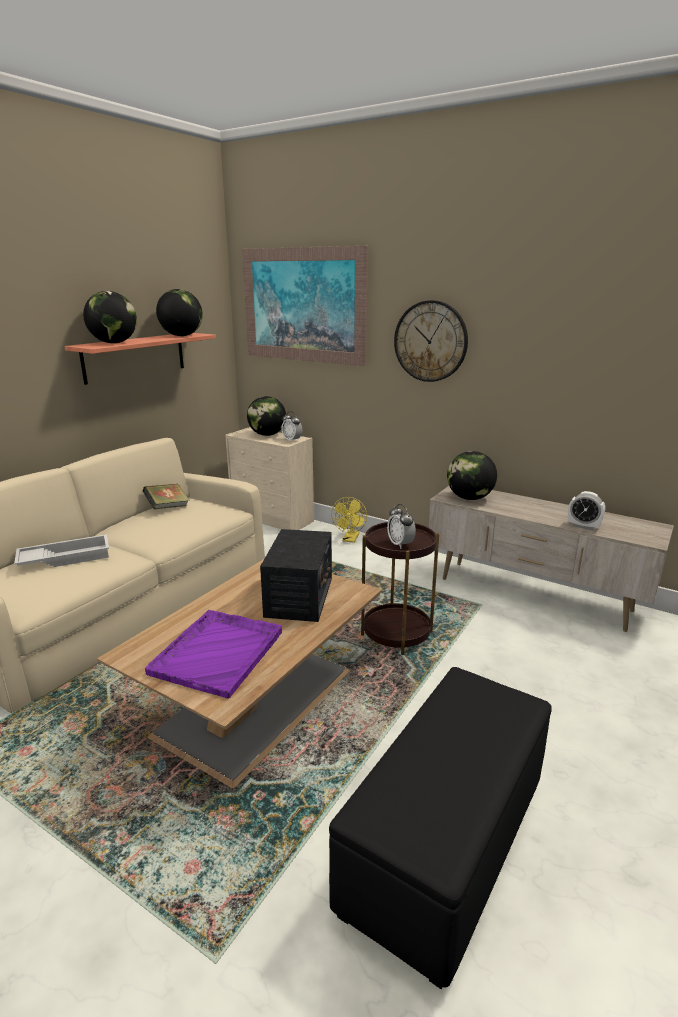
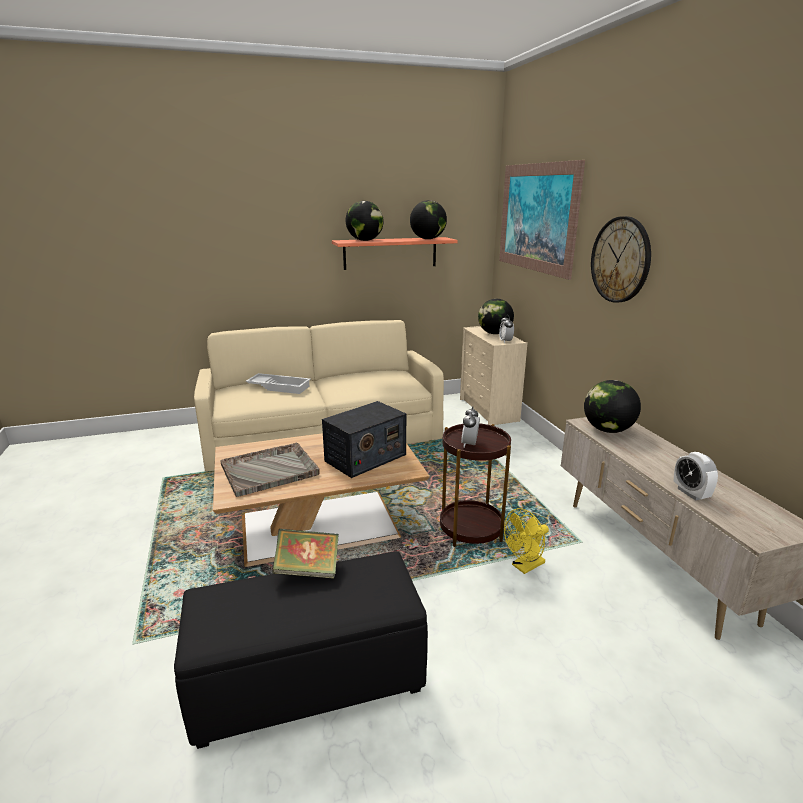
camera: 40 degrees right, 0 degrees up
book [143,484,190,509] -> book moved to [272,529,339,579]
purple tray [145,610,282,698] -> grey tray [220,443,320,497]
yellow fan [331,497,367,543] -> yellow fan moved to [504,508,549,574]

